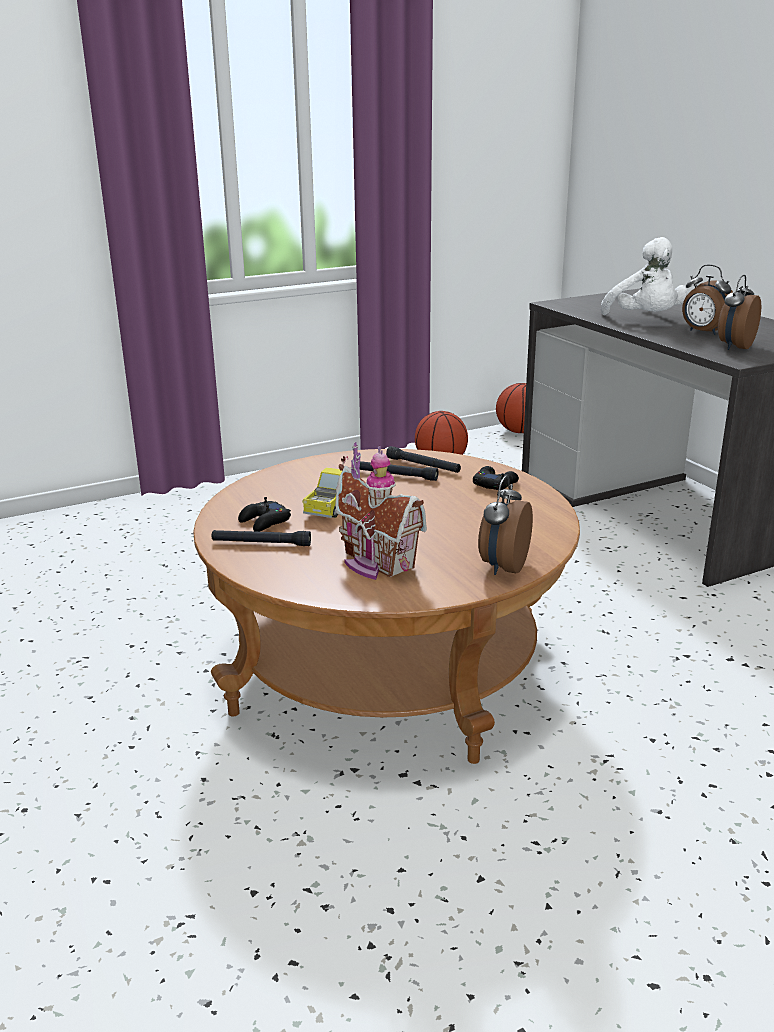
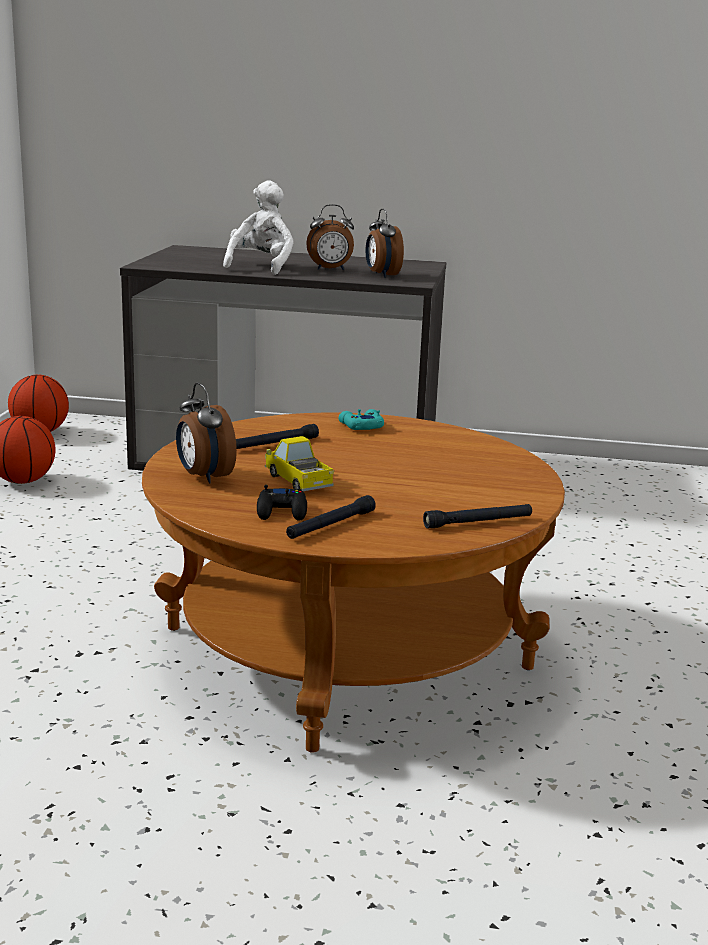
camera: 55 degrees left, 5 degrees down
toy house [335,442,427,580] -> none
black flashlight [386,446,461,473] -> black flashlight moved to [423,504,532,529]
black game controller [473,466,519,490] -> turquoise game controller [338,409,384,430]
alarm clock [478,475,533,575] -> alarm clock moved to [176,383,237,484]
white plush toy [601,237,688,315] -> white plush toy turned 90 degrees counterclockwise [223,181,294,275]

